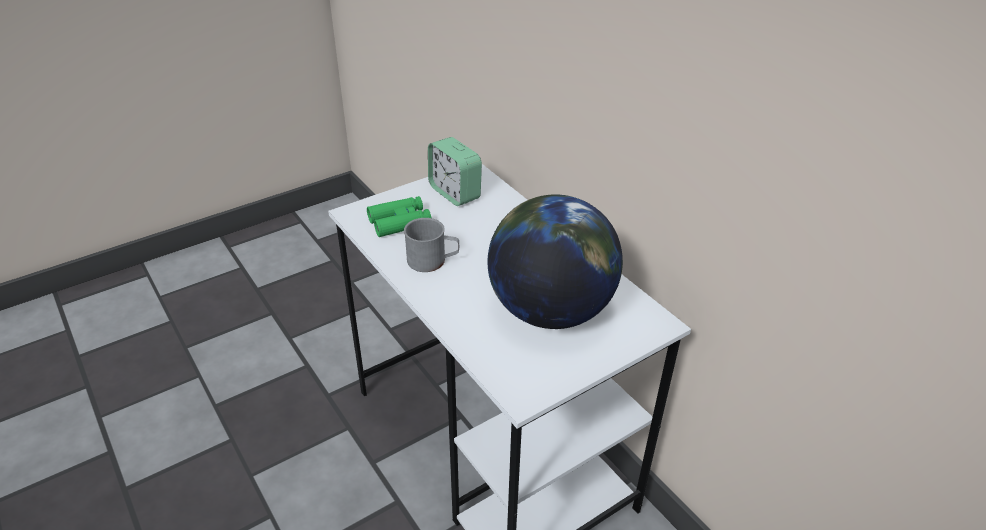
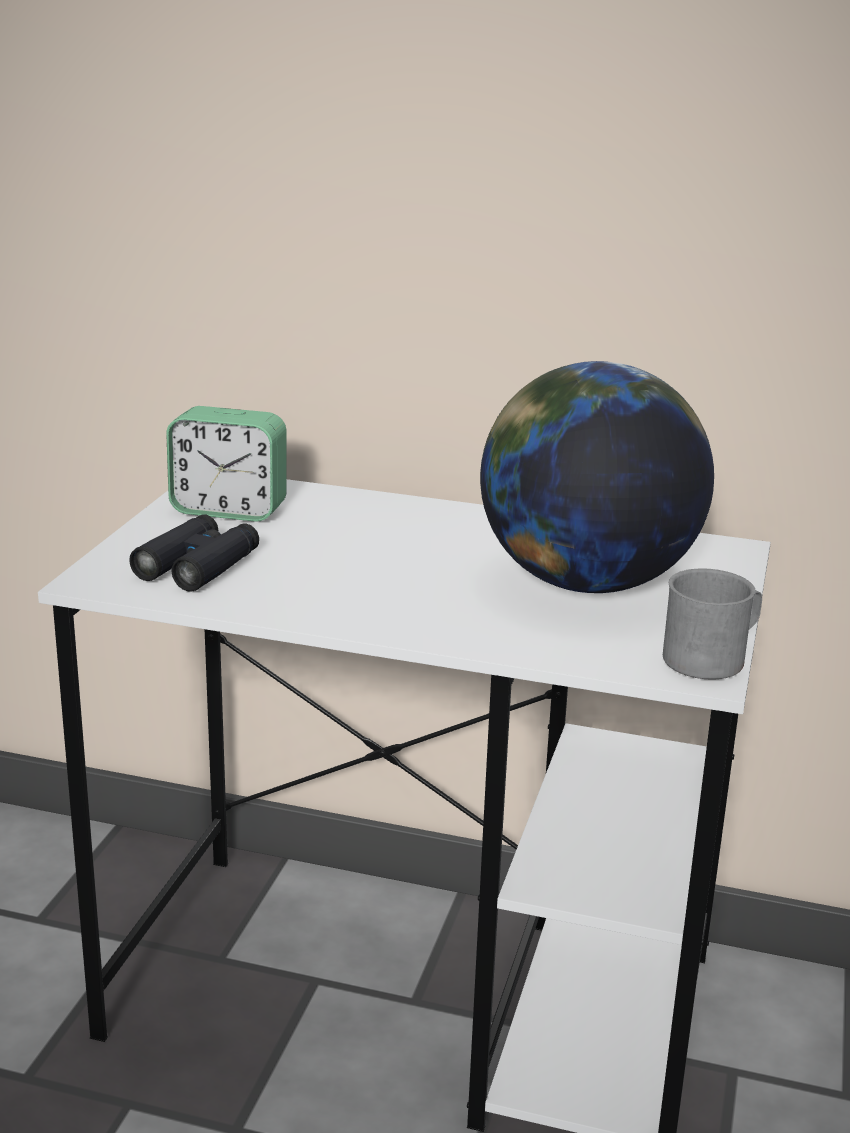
camera: 40 degrees left, 15 degrees down
green binoculars [367,196,431,237] -> black binoculars [129,514,259,592]
grey mug [404,218,459,272] -> grey mug moved to [663,569,762,679]

